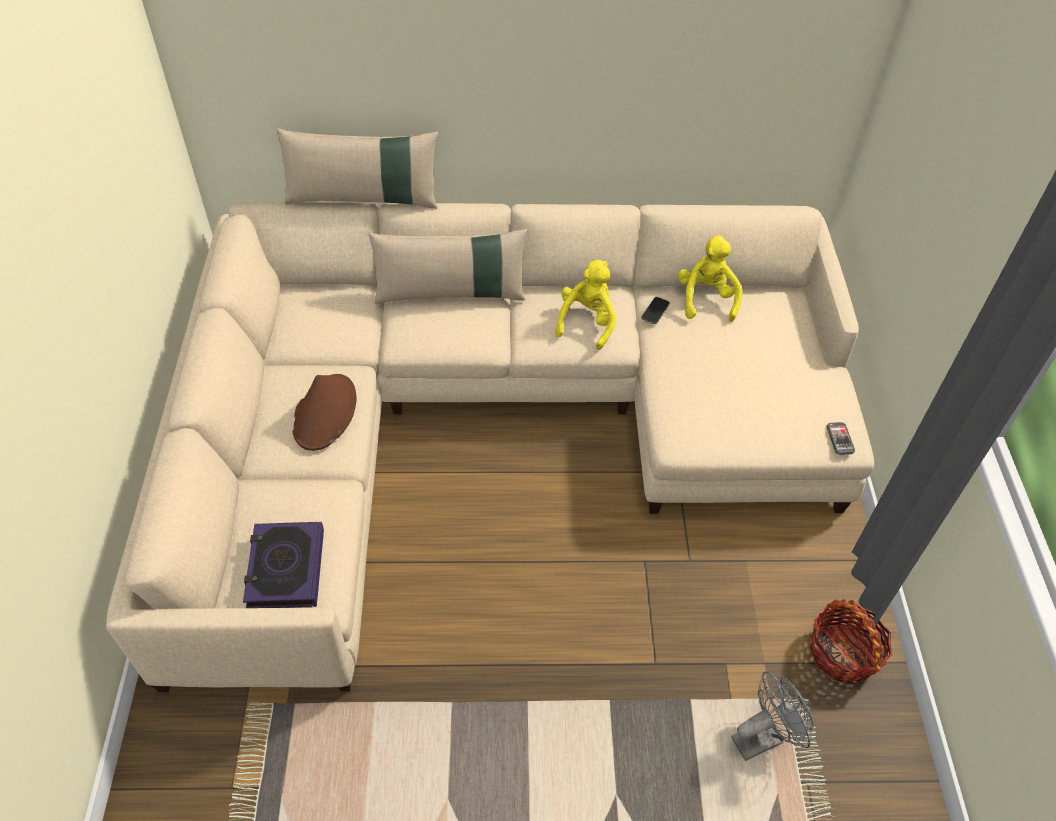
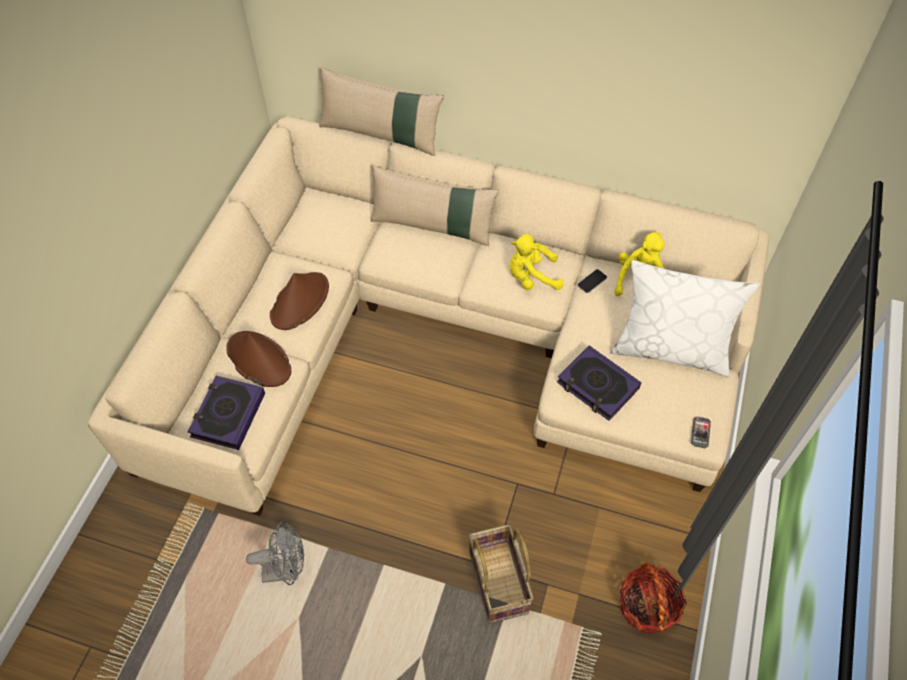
camera: 20 degrees right, 5 degrees up
yellow plush toy [555,260,616,350] -> yellow plush toy turned 135 degrees counterclockwise [509,234,564,290]
grey fan [731,671,814,761] -> grey fan moved to [246,521,304,585]
none -> brown hat [226,331,291,387]
none -> basket [468,524,534,624]
none -> book [557,345,641,421]
none -> white pillow [610,260,760,377]

